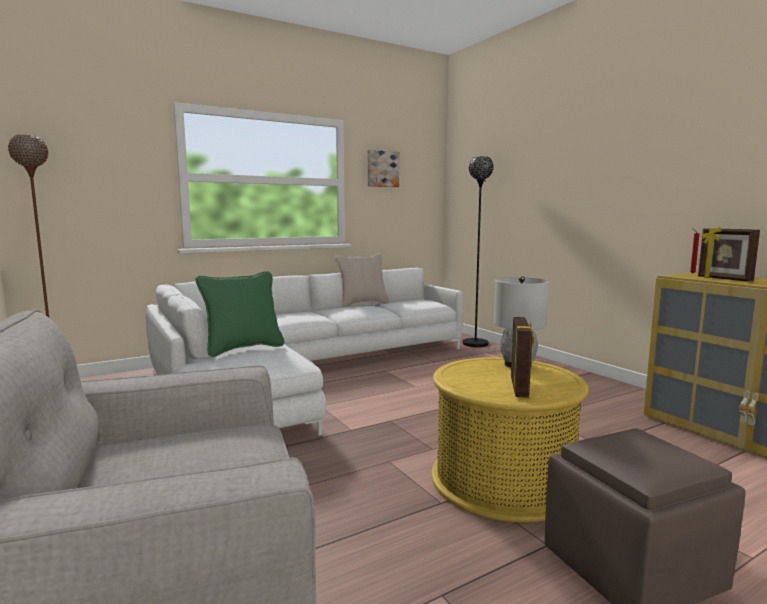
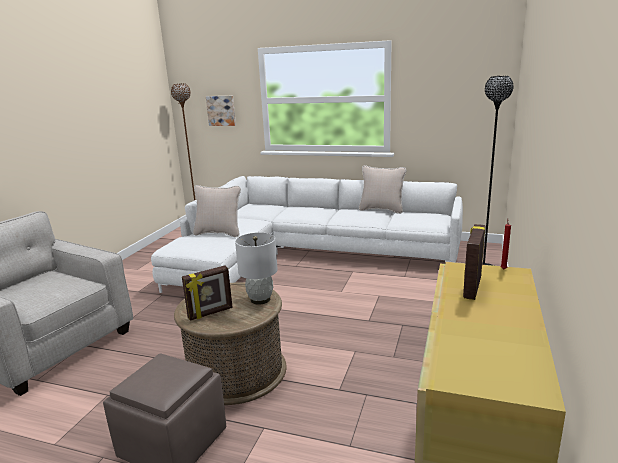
camera: 50 degrees right, 10 degrees up
green pillow [196,271,284,357] -> beige pillow [193,185,241,237]
picture [368,150,399,187] -> picture moved to [206,96,236,126]
yellow coffee table [431,358,589,523] -> brown coffee table [174,282,287,405]

